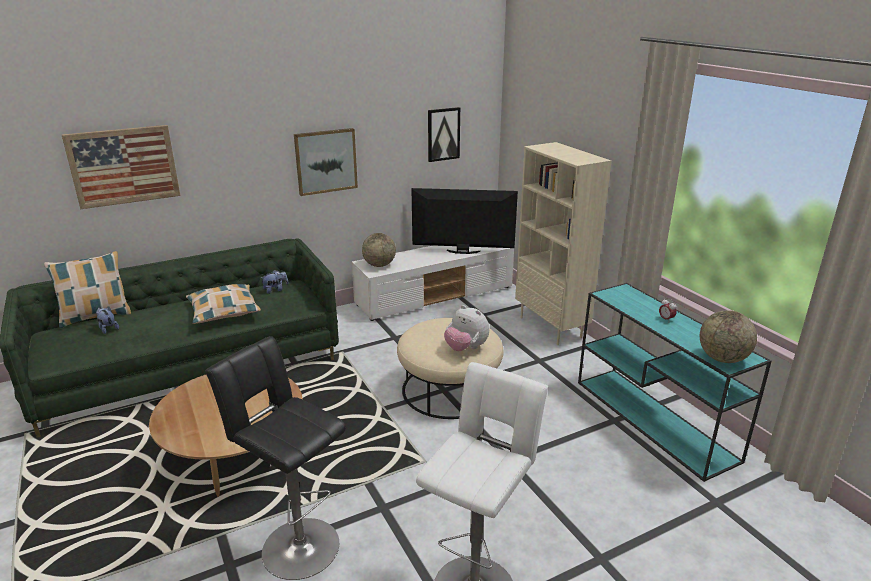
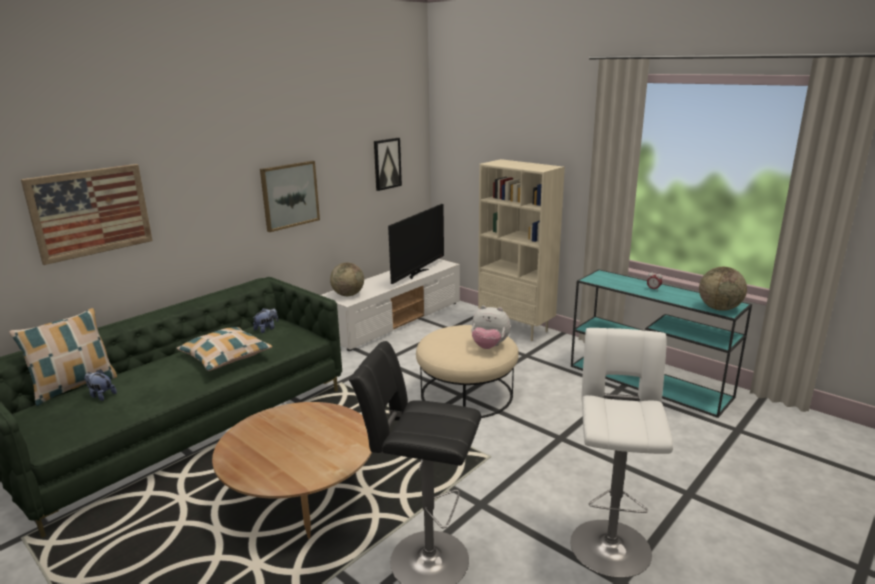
camera: 20 degrees left, 5 degrees down
television [412,188,518,254] -> television turned 135 degrees clockwise [388,204,444,284]

